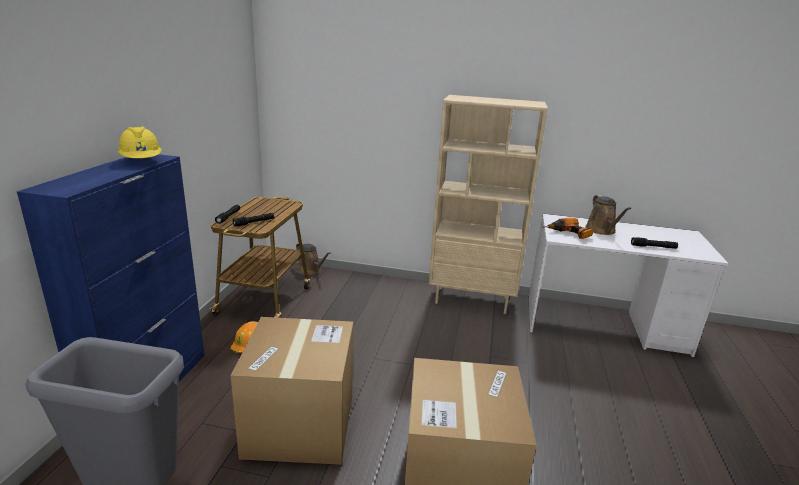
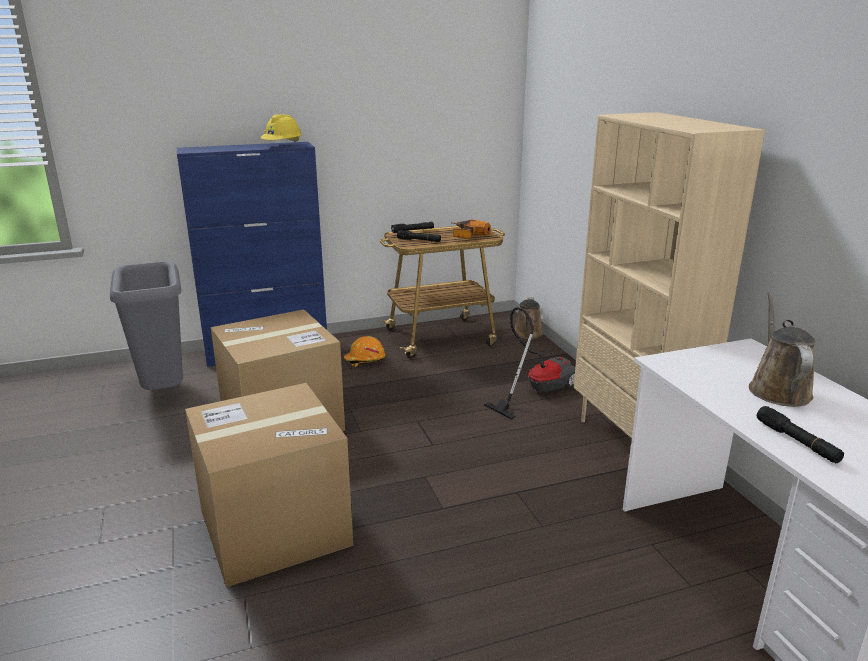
camera: 60 degrees right, 0 degrees up
power drill [542,217,593,239] -> power drill moved to [451,219,491,239]
brown watering can [585,195,631,235] -> brown watering can turned 135 degrees clockwise [749,292,815,407]
none -> vacuum cleaner [484,307,575,420]

